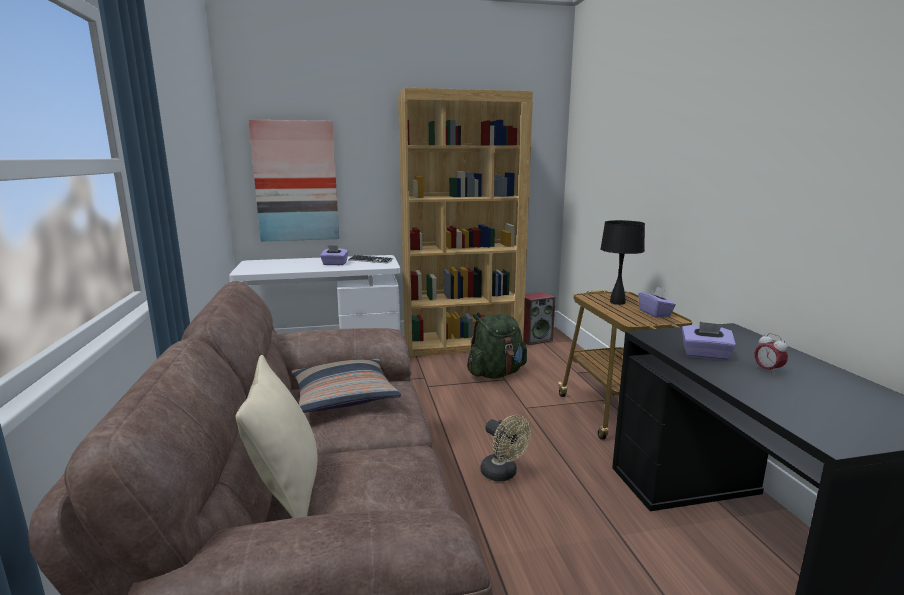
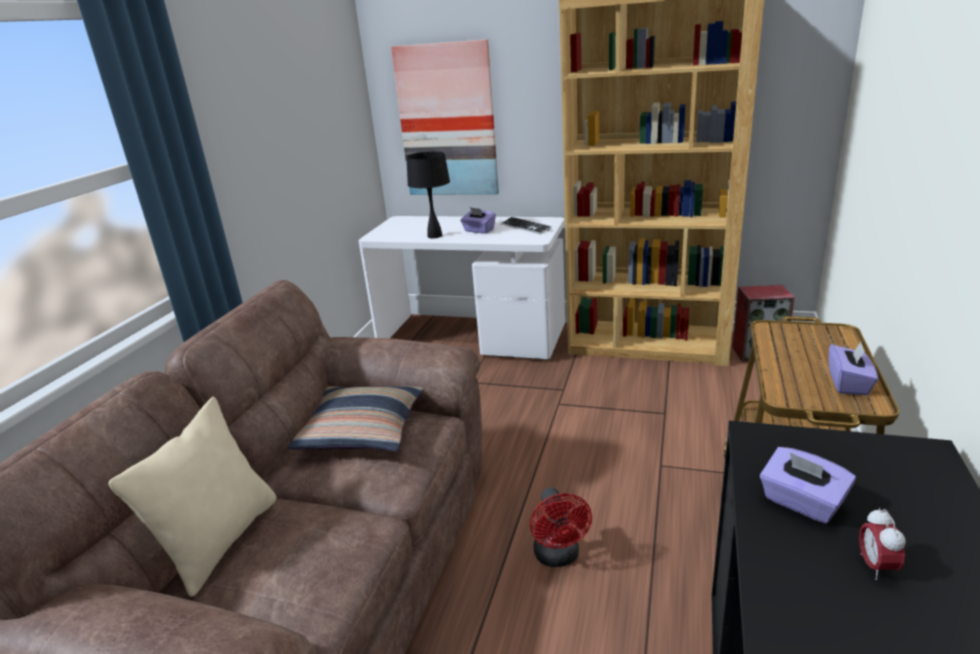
camera: 30 degrees right, 10 degrees up
green backpack [467,314,527,379] -> none
beige fan [480,415,531,481] -> red fan [530,487,592,567]
black table lamp [600,220,645,305] -> black table lamp moved to [406,151,450,238]

